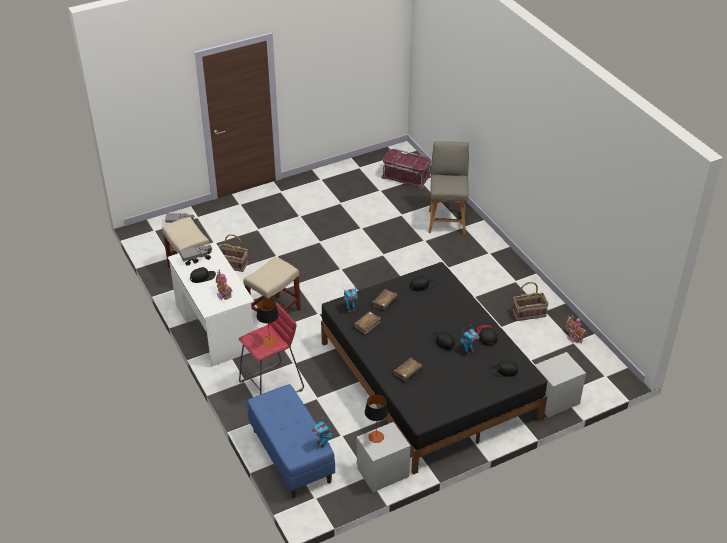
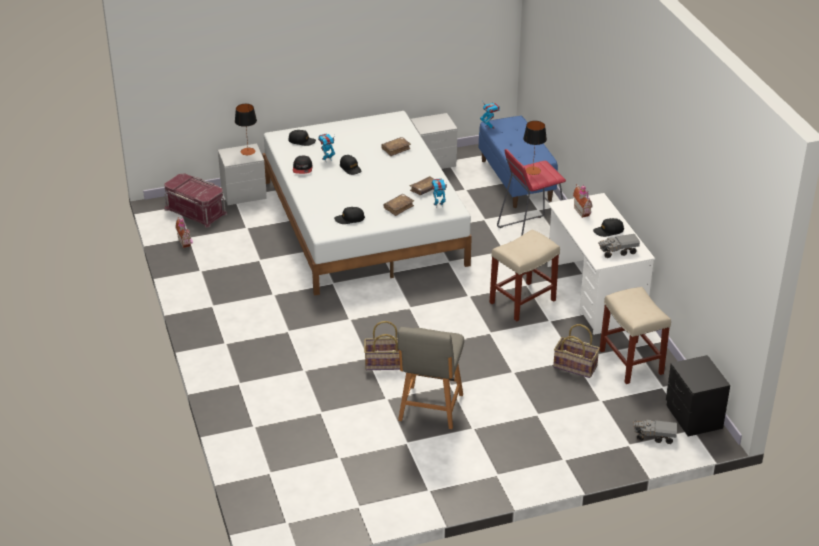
camera: 170 degrees left, 5 degrees down
black bed [321,262,547,475] -> white bed [262,111,472,296]
table lamp [365,394,388,443] -> table lamp moved to [235,104,257,155]
red storage box [381,149,431,189] -> red storage box moved to [164,173,228,228]
grey chair [428,141,469,235] -> grey chair moved to [398,327,464,429]
basket [513,282,549,321] -> basket moved to [364,321,400,370]
none -> black nightstand [666,355,730,437]

